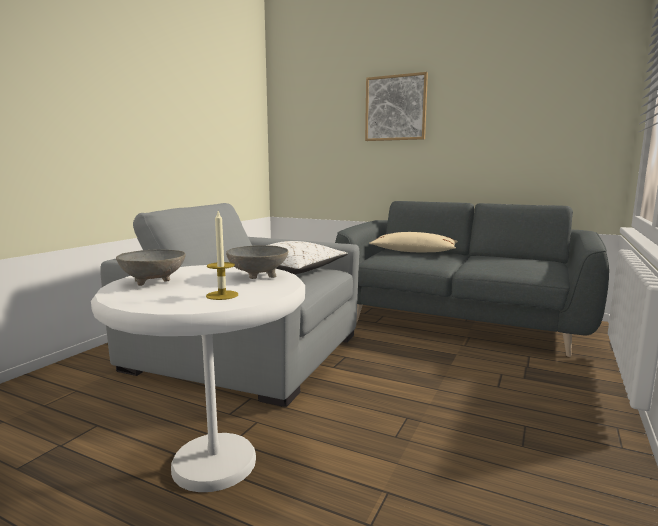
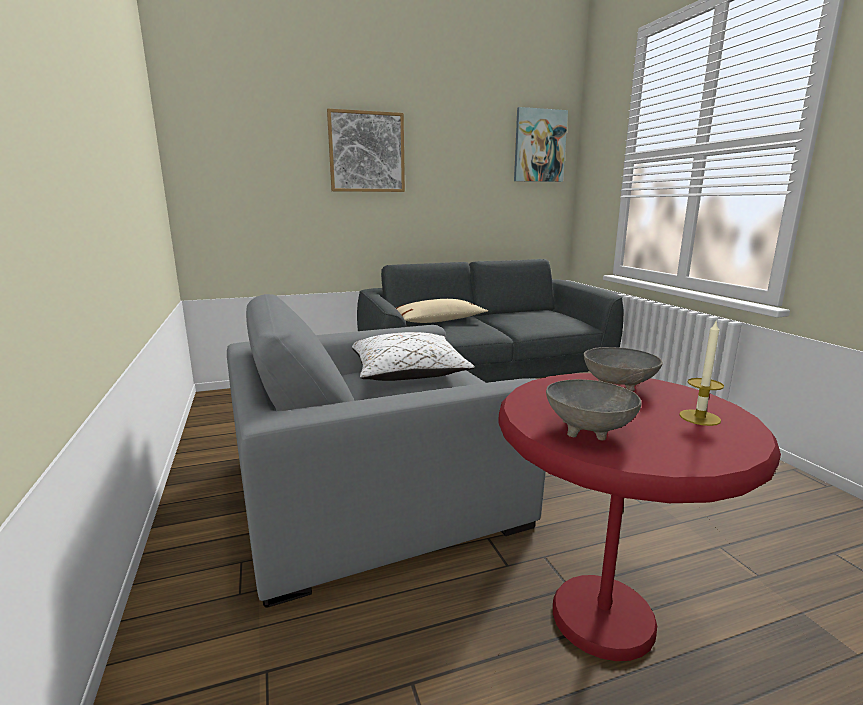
camera: 45 degrees left, 5 degrees up
white side table [91,265,305,492] -> red side table [498,373,781,661]
none -> picture [514,107,568,182]

